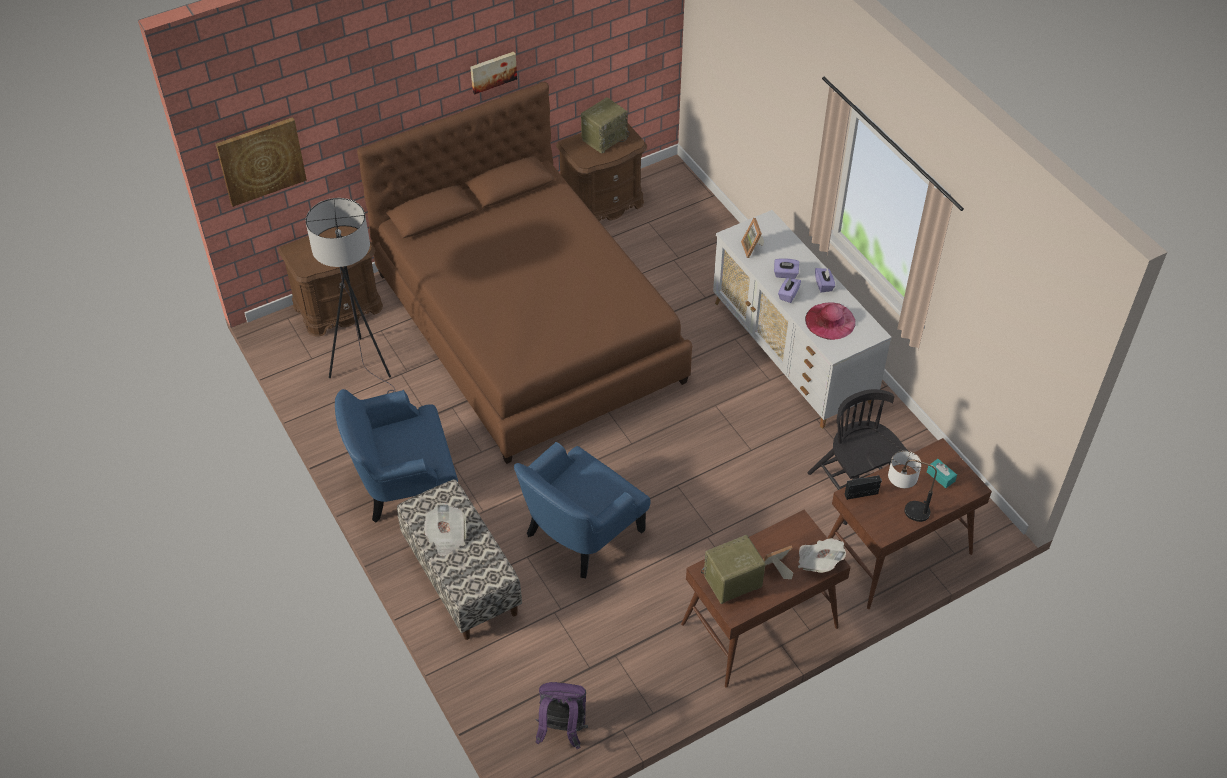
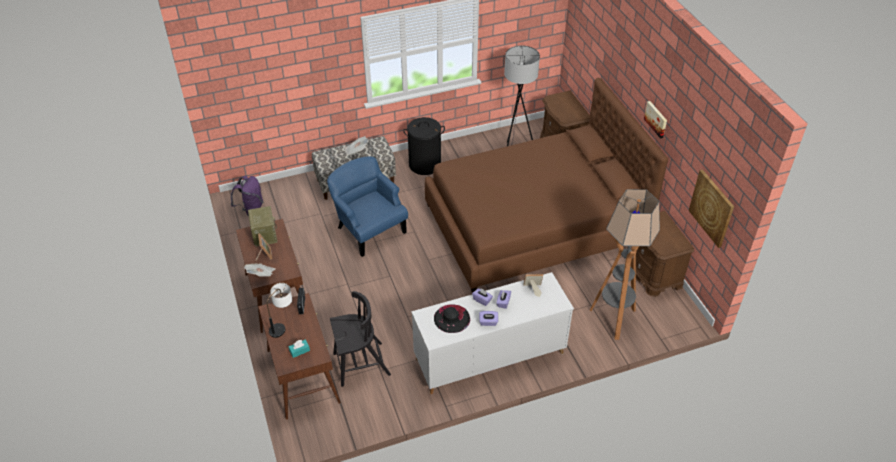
camera: 100 degrees right, 5 degrees down
picture [216,117,307,207] -> picture moved to [689,169,734,248]
blue armchair [335,389,458,523] -> black laundry basket [403,117,445,175]
radio [581,97,630,154] -> none
pink hat [805,303,856,340] -> black hat [434,304,470,333]
none -> floor lamp [590,189,660,340]

